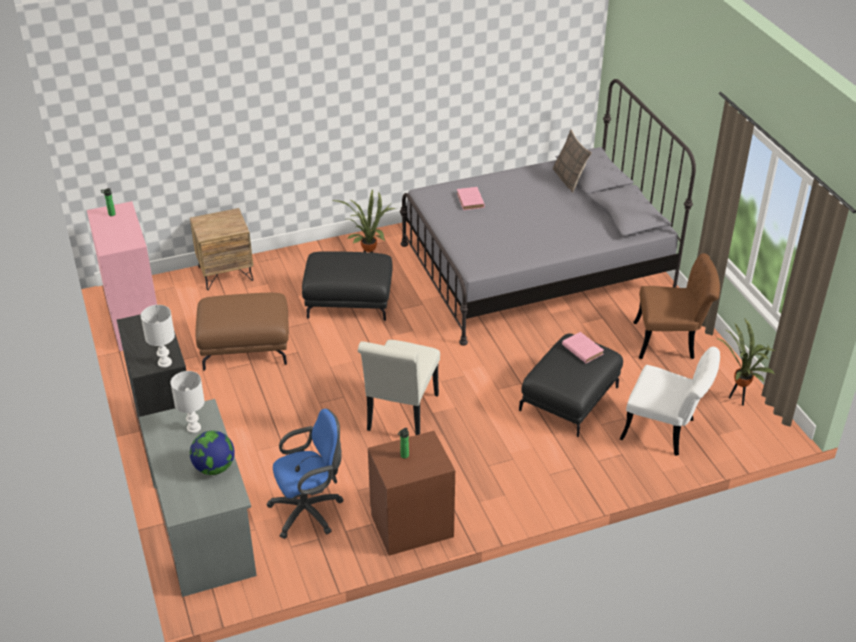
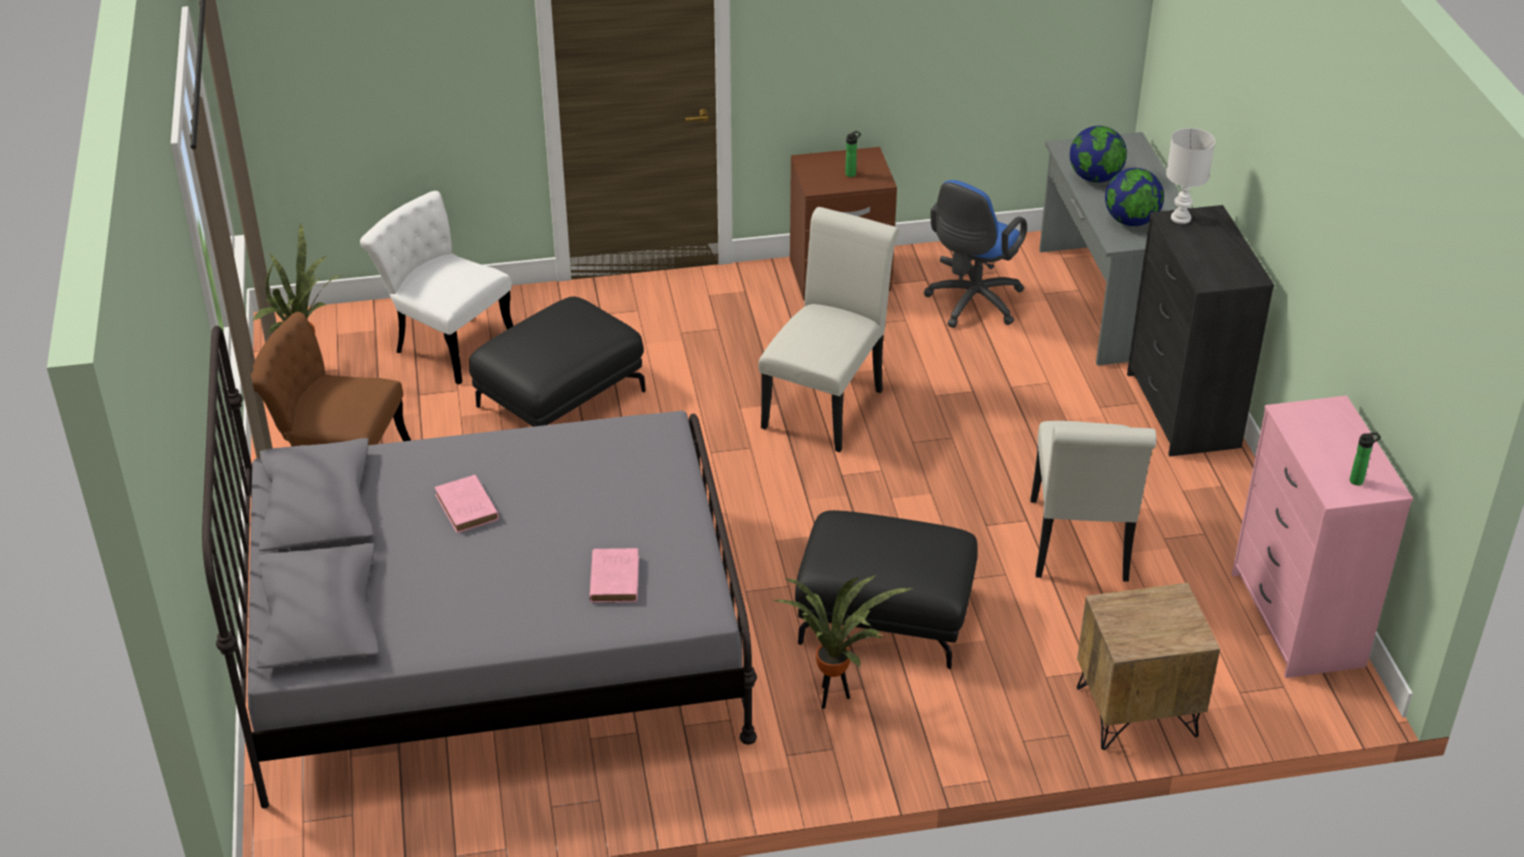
camera: 170 degrees left, 0 degrees up
white table lamp [170,371,205,433] -> globe [1105,168,1164,226]
brown ottoman [196,293,289,371] -> white chair [1030,421,1156,582]
blue office chair [266,409,344,539] -> blue office chair turned 45 degrees counterclockwise [924,180,1027,328]
pillow [553,130,592,193] -> none
pink book [562,332,604,363] -> pink book moved to [435,475,499,533]

